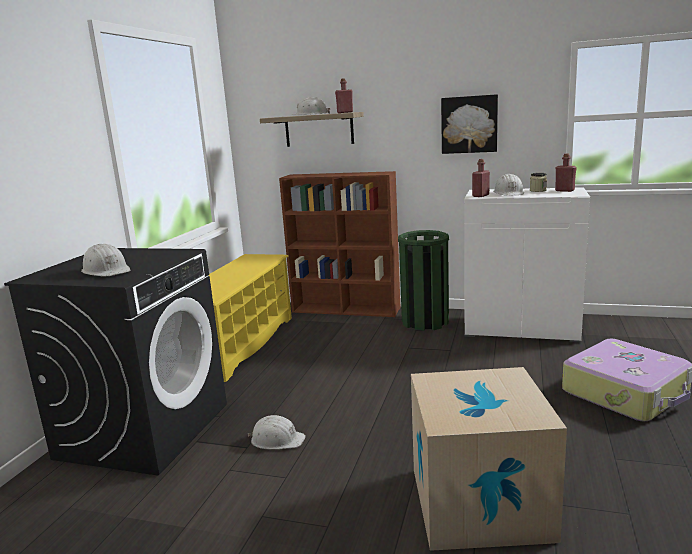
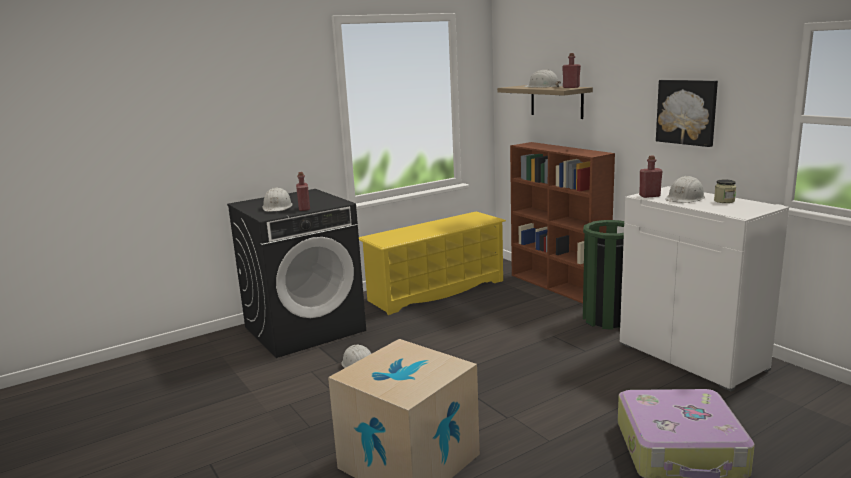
camera: 40 degrees right, 0 degrees up
red bottle [555,154,577,192] -> red bottle moved to [296,172,310,211]

